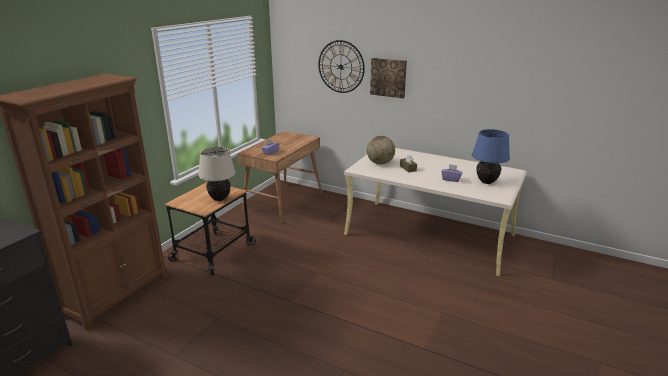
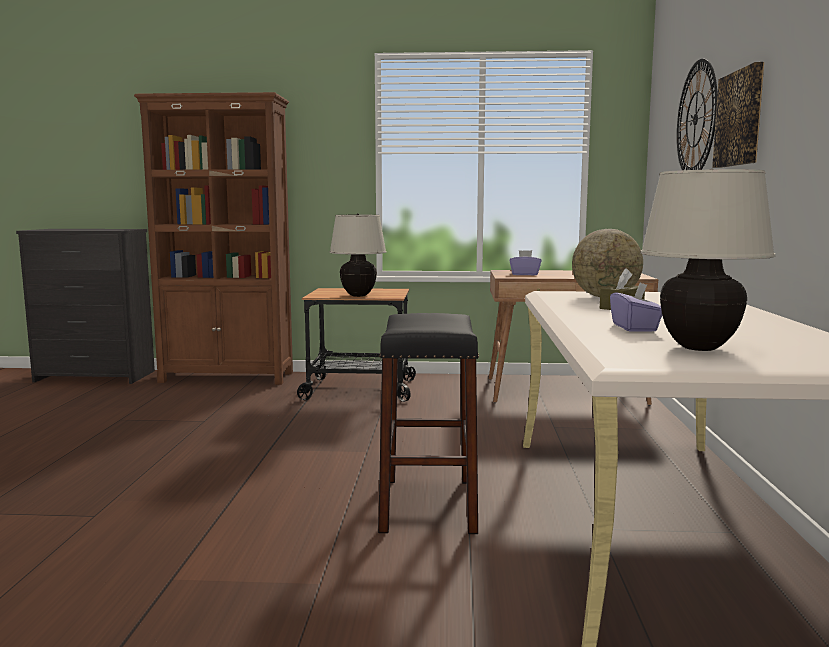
camera: 65 degrees right, 15 degrees down
blue table lamp [472,129,510,184] -> beige table lamp [640,169,775,351]
none -> black stool [378,313,479,534]

